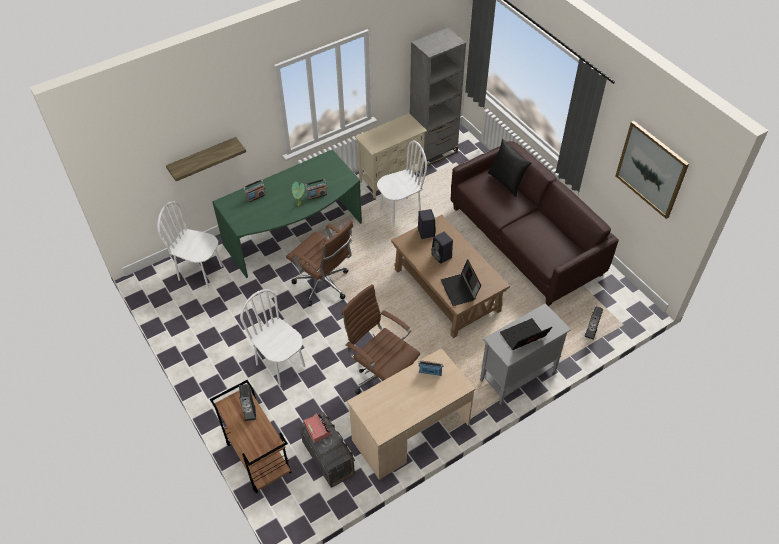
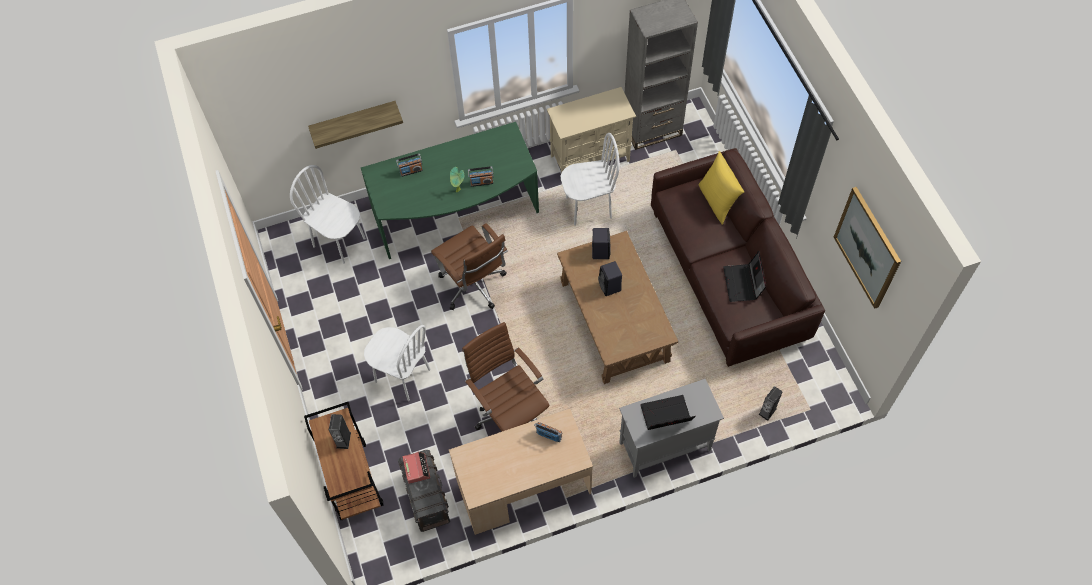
camera: 15 degrees right, 10 degrees up
white chair [240,289,305,386] -> white chair turned 150 degrees clockwise [364,325,430,401]
laptop [441,259,481,306] -> laptop moved to [723,251,766,302]
black pillow [488,139,532,197] -> yellow pillow [698,151,744,225]

